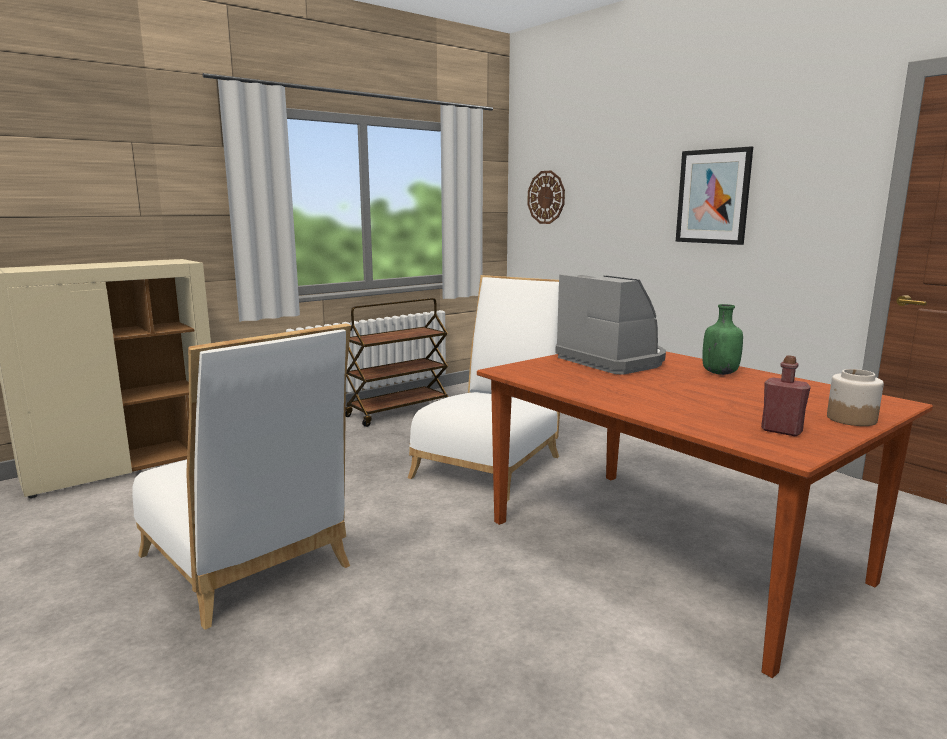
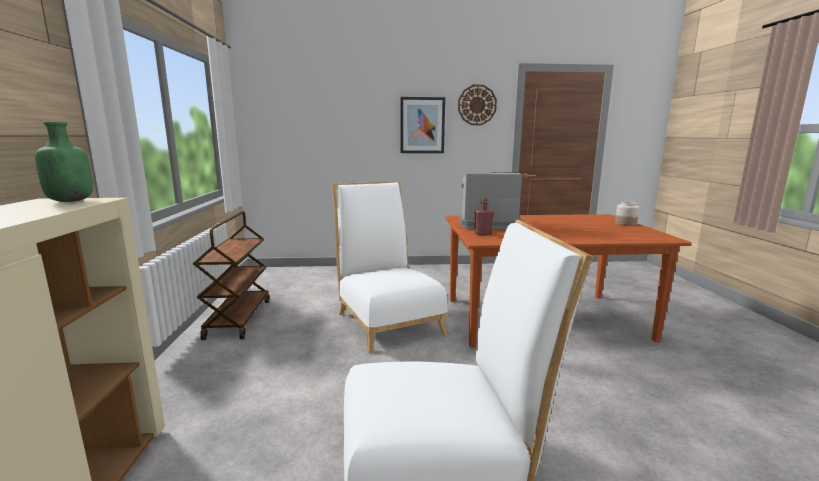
camera: 55 degrees left, 0 degrees up
wall clock [527,171,565,224] -> wall clock moved to [458,85,497,125]
green bottle [702,304,743,375] -> green bottle moved to [35,122,93,202]
red bottle [761,356,811,436] -> red bottle moved to [474,198,494,235]

